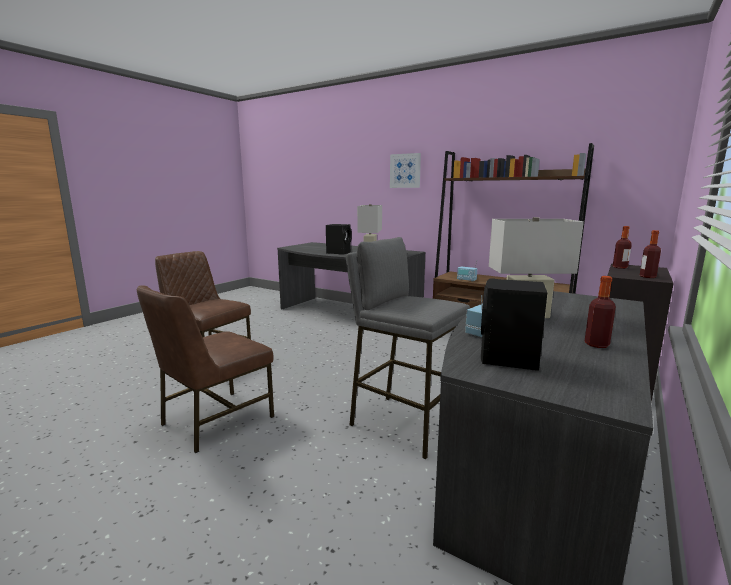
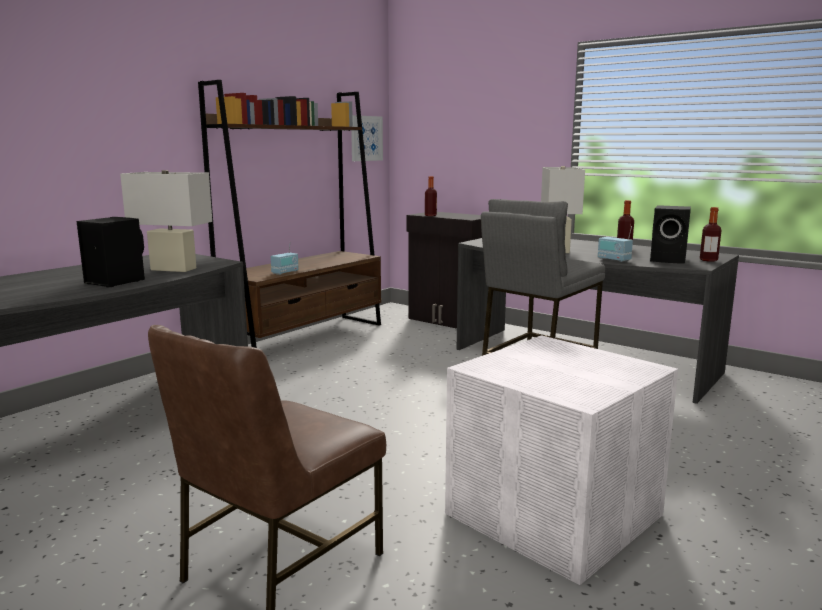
camera: 85 degrees left, 0 degrees up
brown chair [137,285,274,453] -> white storage box [445,335,678,585]
picture [390,153,421,188] -> picture moved to [351,115,383,161]
bottle [640,230,661,278] -> bottle moved to [700,207,721,262]

